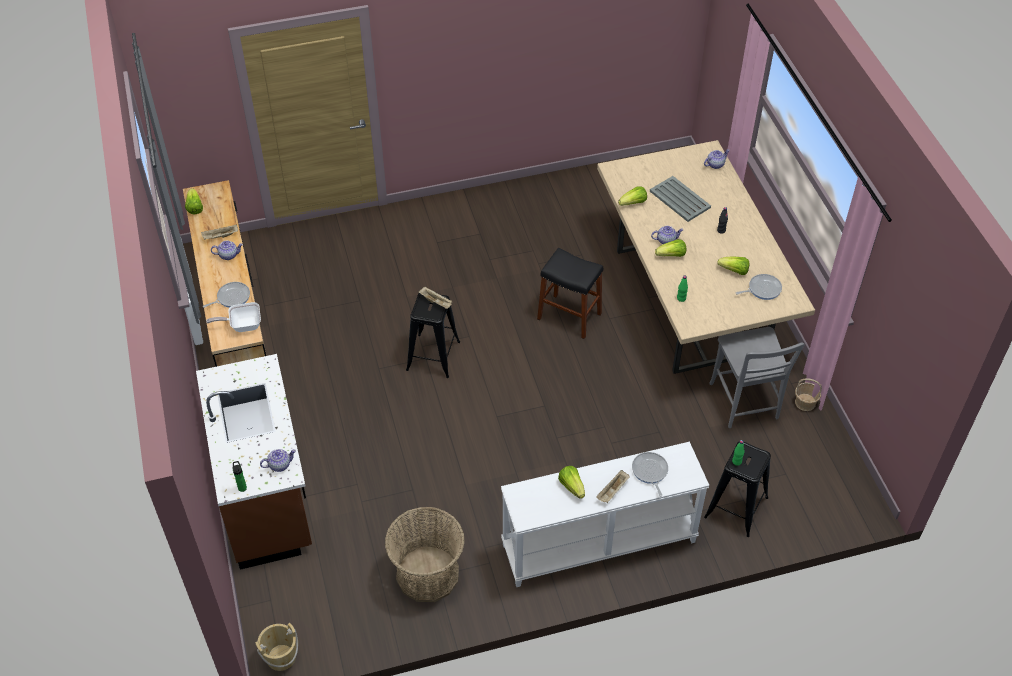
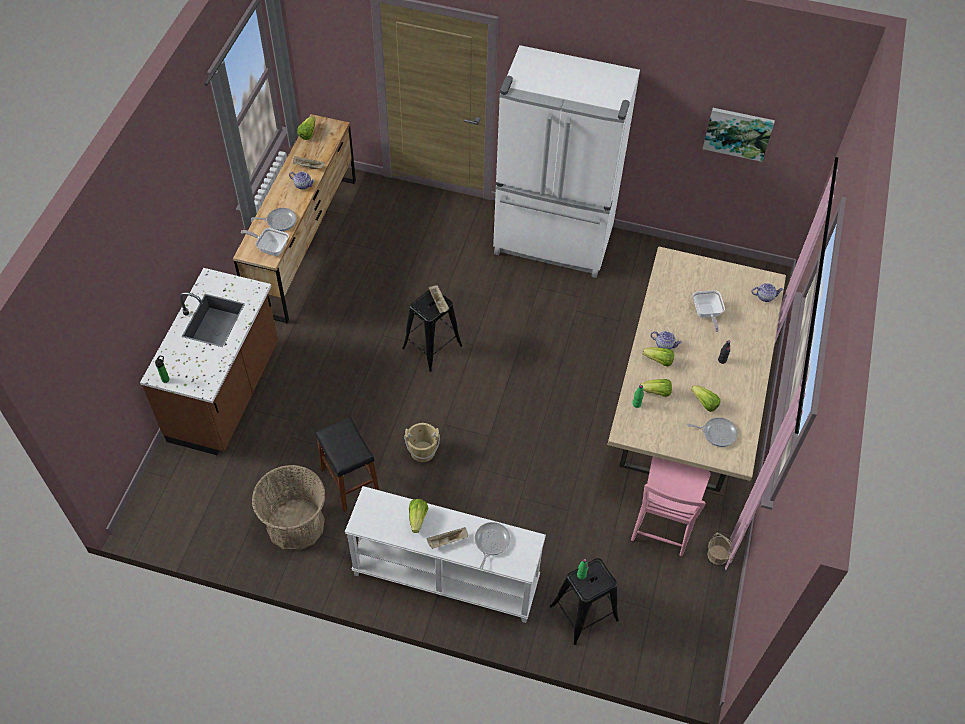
camera: 30 degrees right, 5 degrees up
beige bucket [255,623,298,671] -> beige bucket moved to [404,423,440,462]
teapot [260,449,296,472] -> none
black stool [537,248,603,339] -> black stool moved to [315,417,379,512]
lettuce [618,186,647,206] -> lettuce moved to [640,379,672,397]
grey tray [650,176,711,222] -> frying pan [693,290,725,332]
grey chair [709,327,805,428] -> pink chair [631,457,711,556]
none -> white fridge [493,45,640,278]
none -> picture [703,108,775,162]

